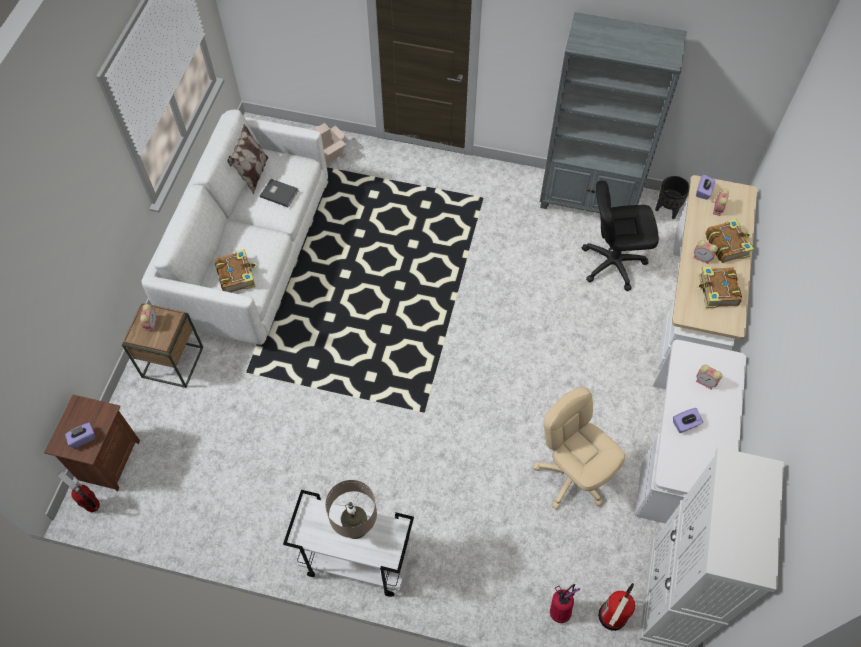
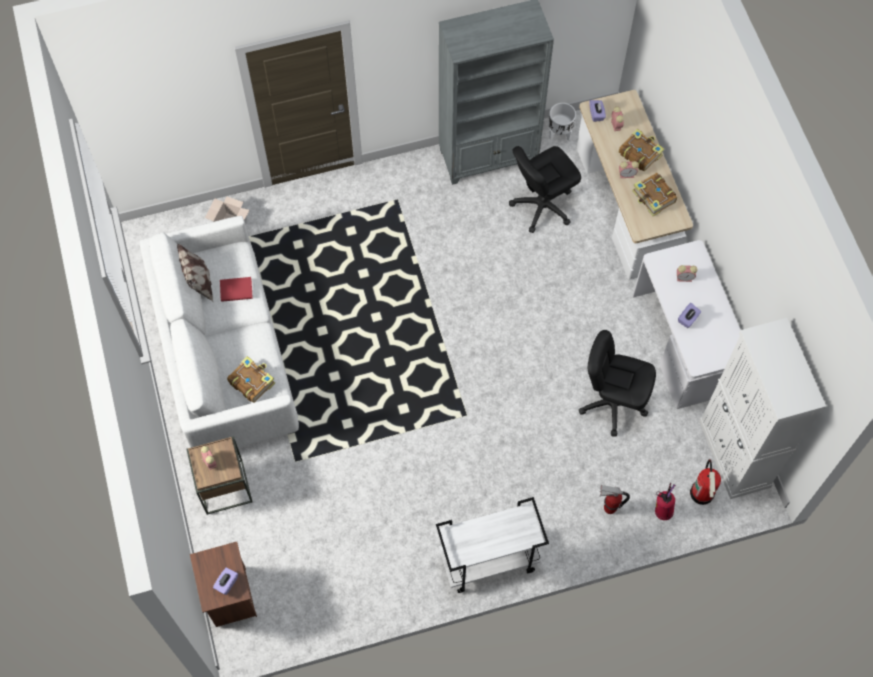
camera: 30 degrees left, 5 degrees up
fire extinguisher [57,471,100,512] -> fire extinguisher moved to [600,485,630,514]
grey book [260,179,299,207] -> red book [220,277,253,302]
beige table lamp [325,480,377,539] -> none
beige office chair [533,387,625,510] -> black office chair [579,330,656,437]
black planter [655,176,690,219] -> white planter [549,103,576,140]

